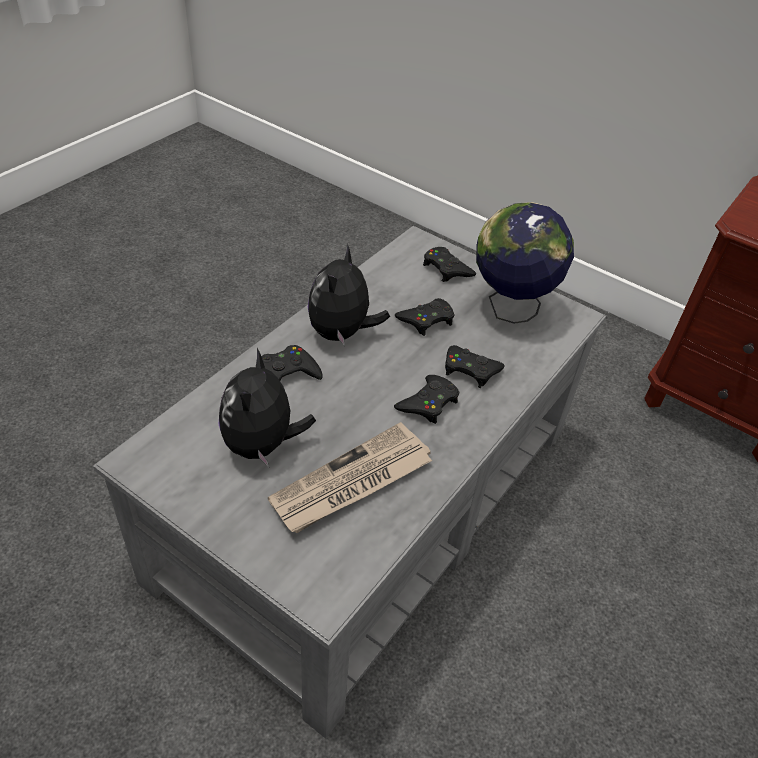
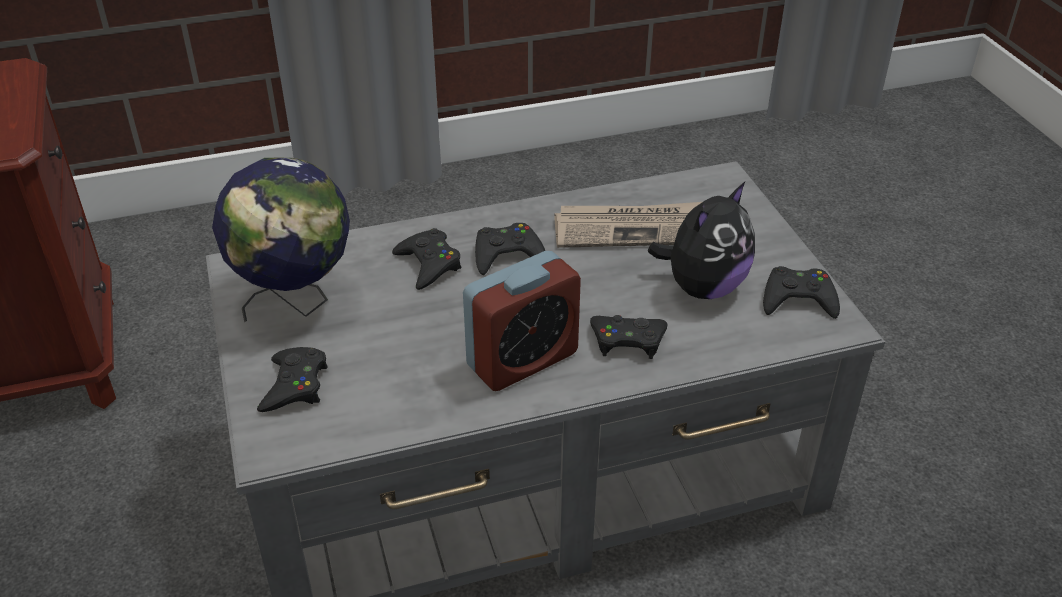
camera: 140 degrees left, 5 degrees down
plush toy [308,244,390,346] -> alarm clock [463,251,581,391]
black game controller [395,298,454,336] -> black game controller moved to [763,266,840,319]

